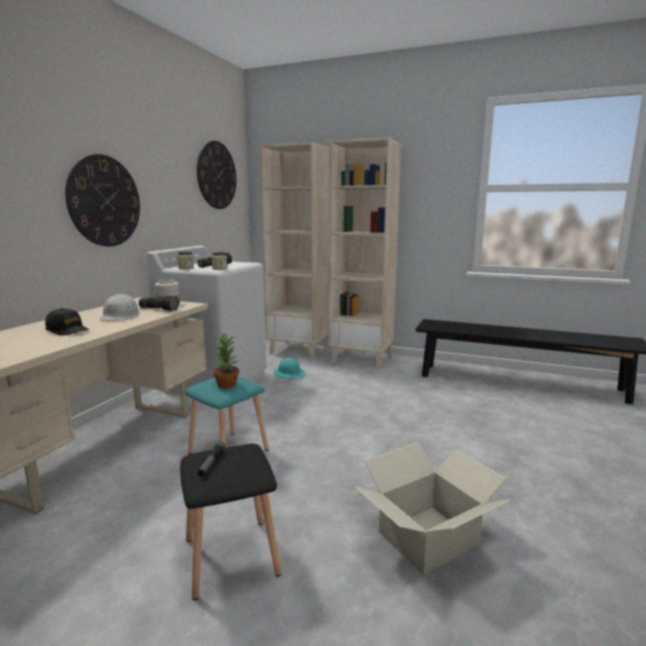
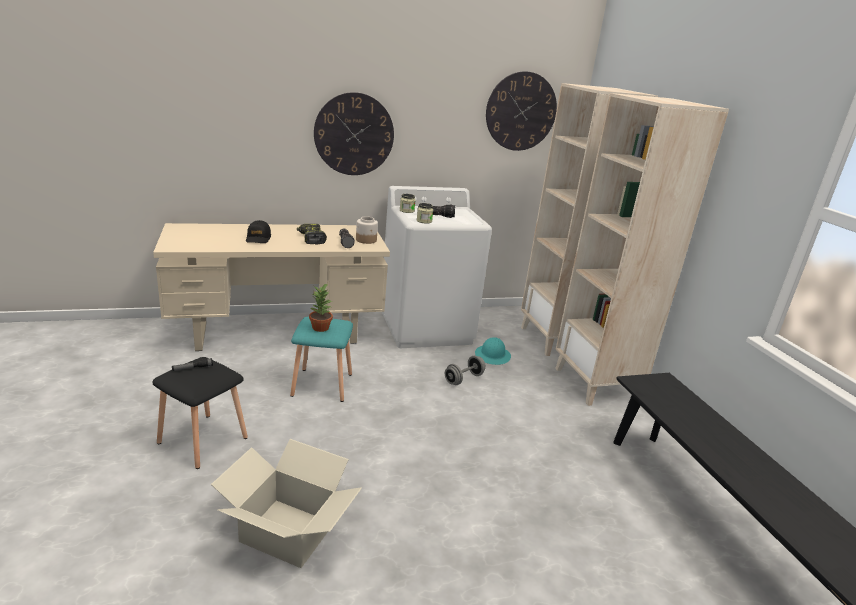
camera: 50 degrees right, 10 degrees up
white hard hat [99,294,140,321] -> power drill [297,224,327,244]
none -> grey dumbbell [445,356,486,385]

